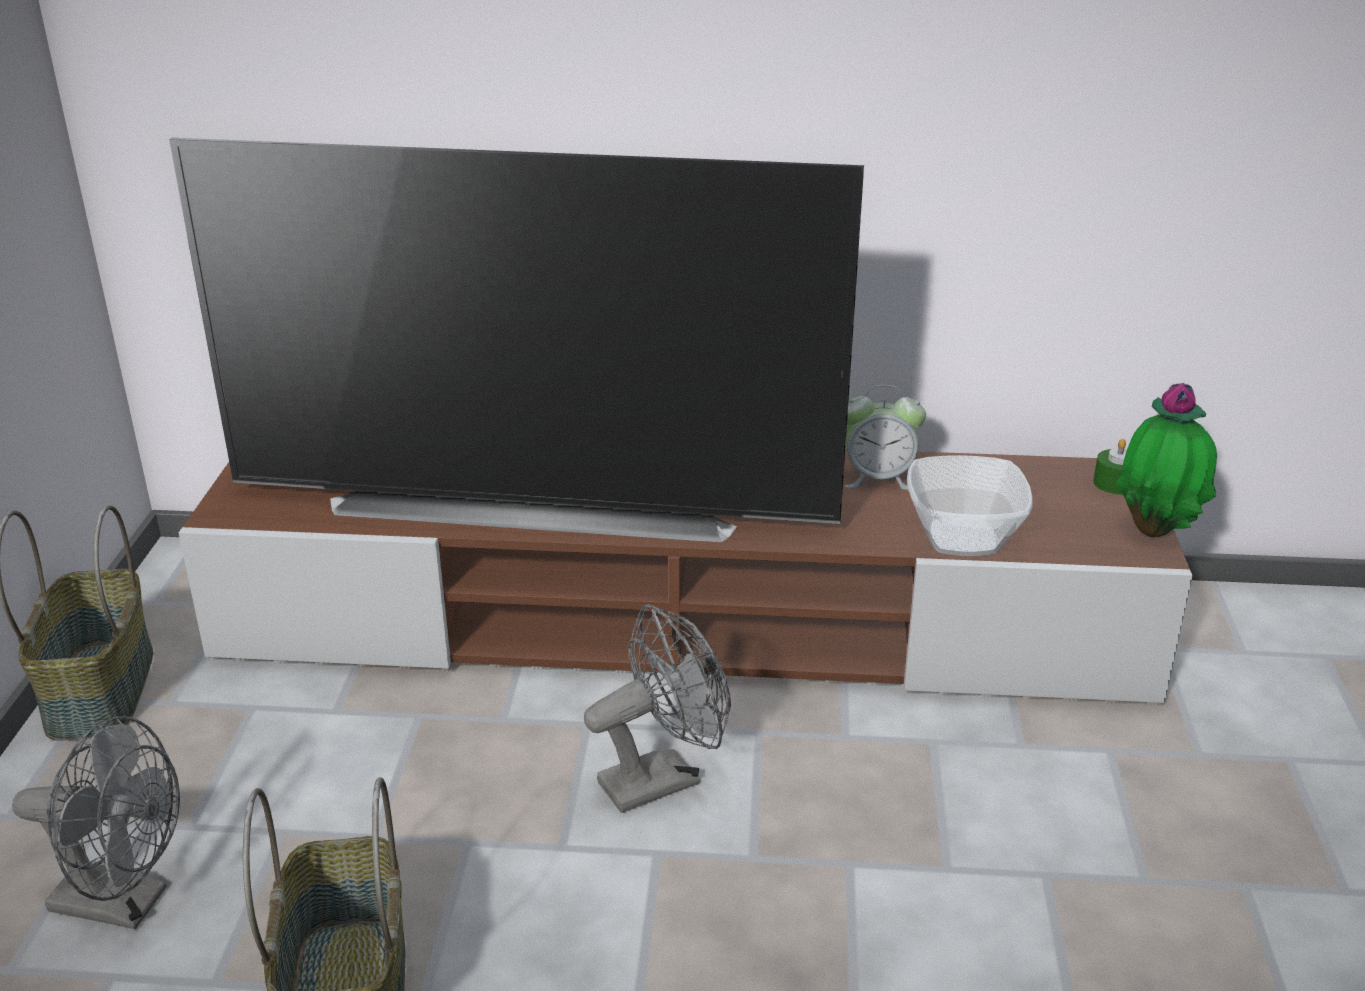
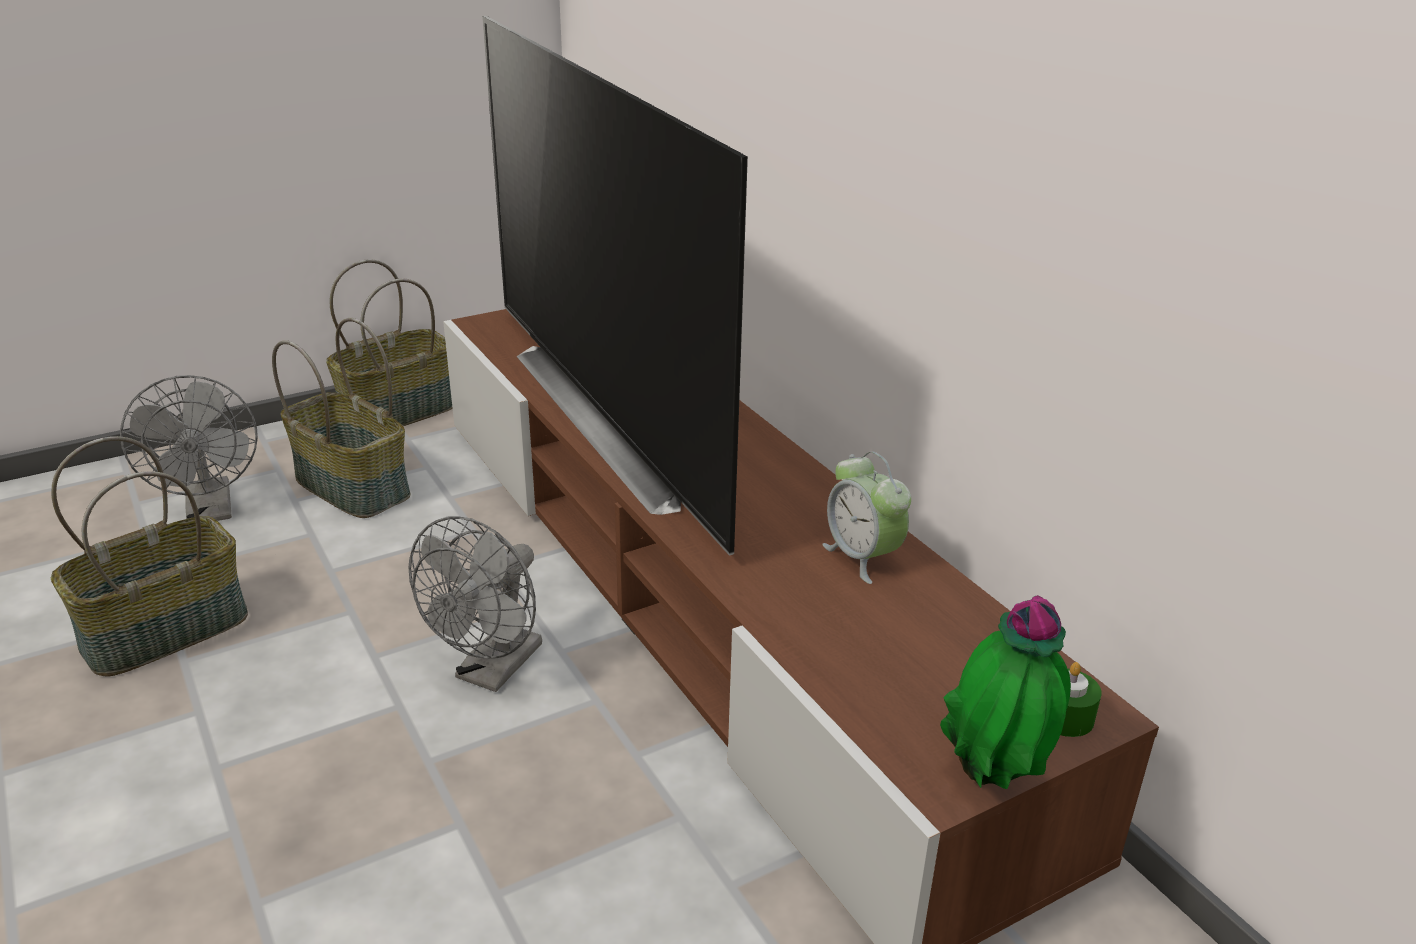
camera: 55 degrees right, 0 degrees up
grey fan [584,604,731,813] -> grey fan turned 90 degrees clockwise [409,517,542,692]
bowl [907,455,1033,556] -> none
none -> basket [272,318,411,518]

